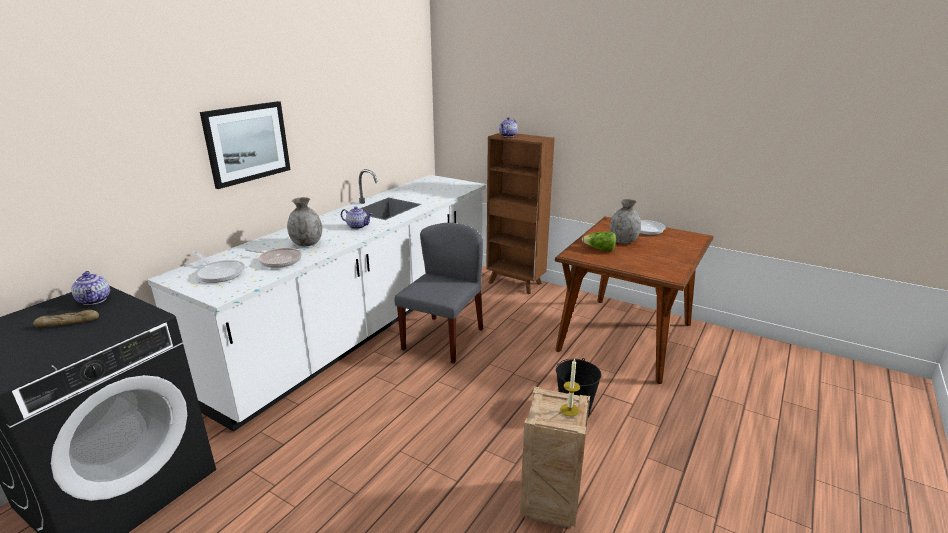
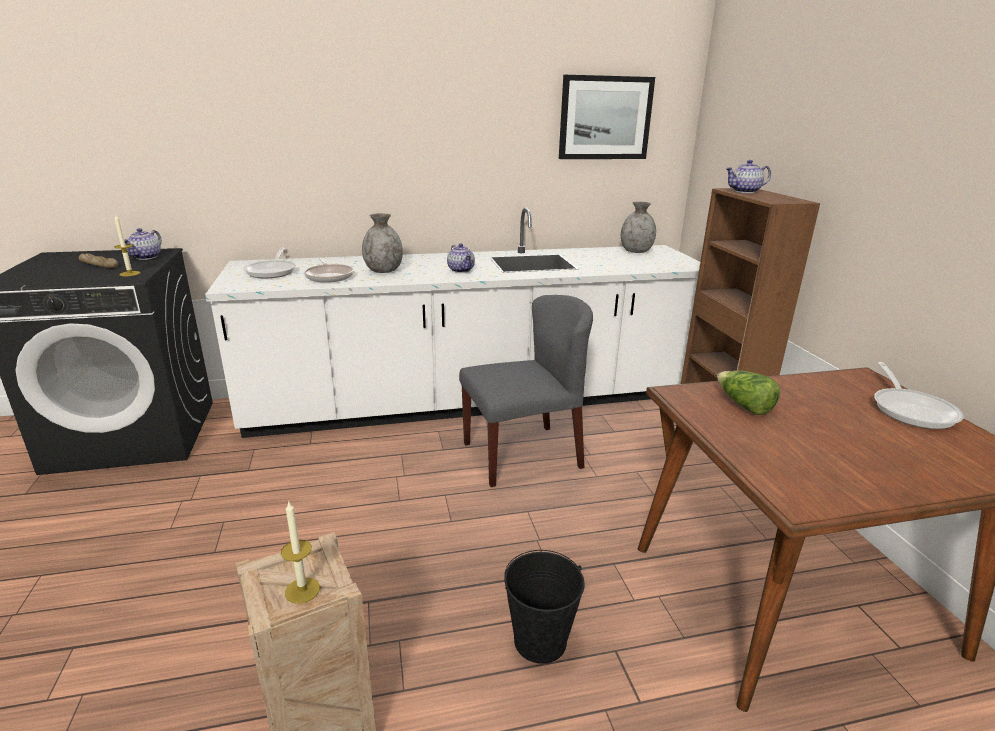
camera: 45 degrees right, 0 degrees up
picture [200,101,291,189] -> picture moved to [559,75,655,159]
grey vase [610,199,641,244] -> grey vase moved to [621,201,656,253]
none -> candle [114,214,141,276]

